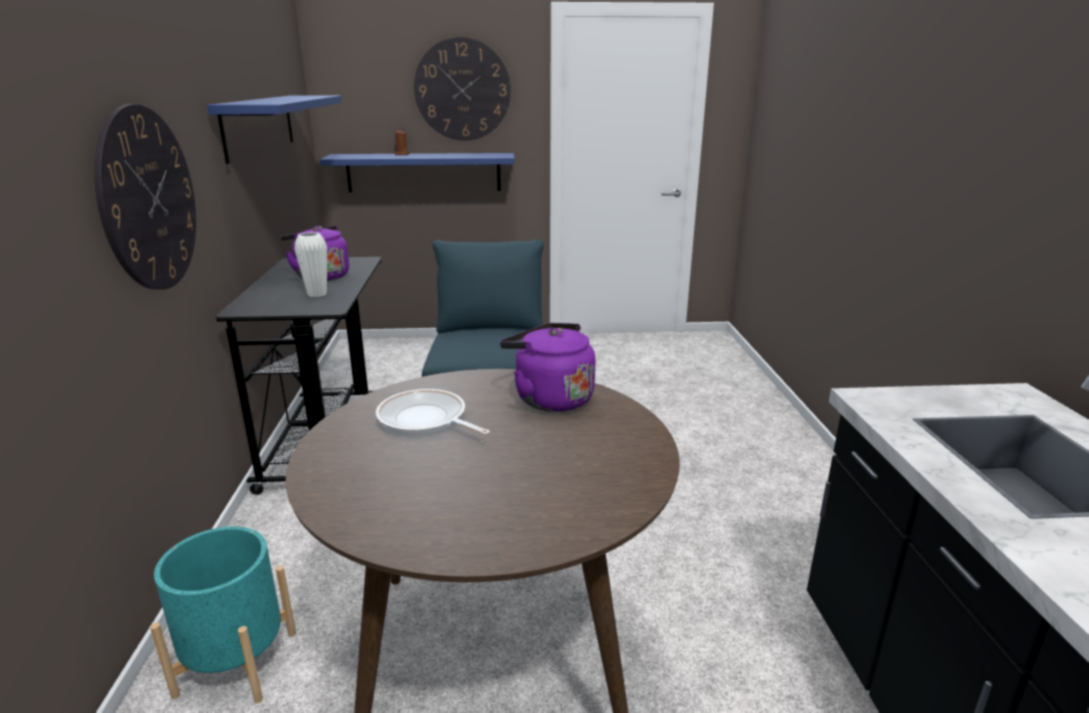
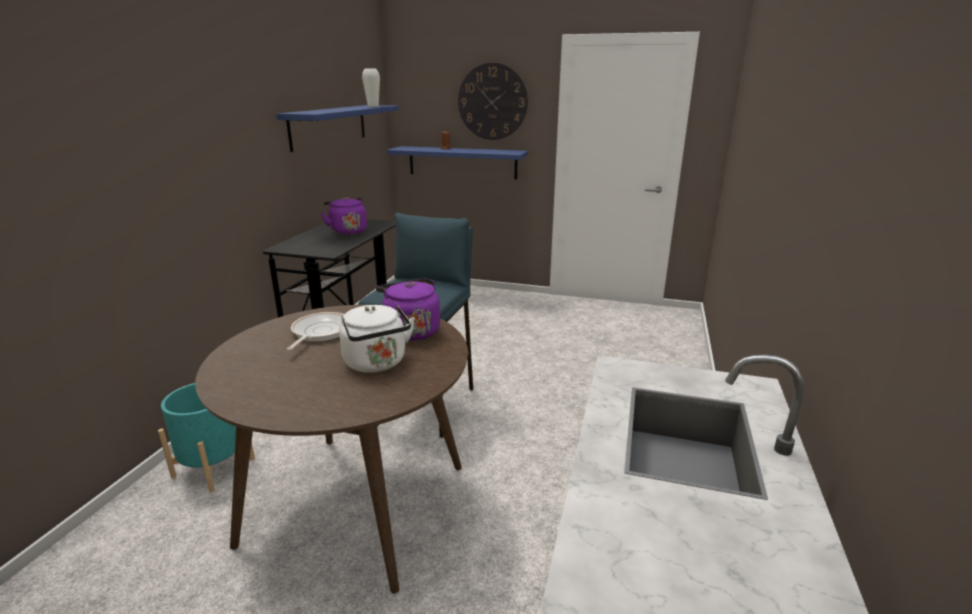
camera: 20 degrees right, 0 degrees up
wall clock [94,104,196,290] -> none
white vase [294,232,327,297] -> white vase moved to [362,69,380,107]
frying pan [376,389,490,436] -> frying pan turned 45 degrees clockwise [287,312,344,350]
none -> white kettle [339,305,415,373]

